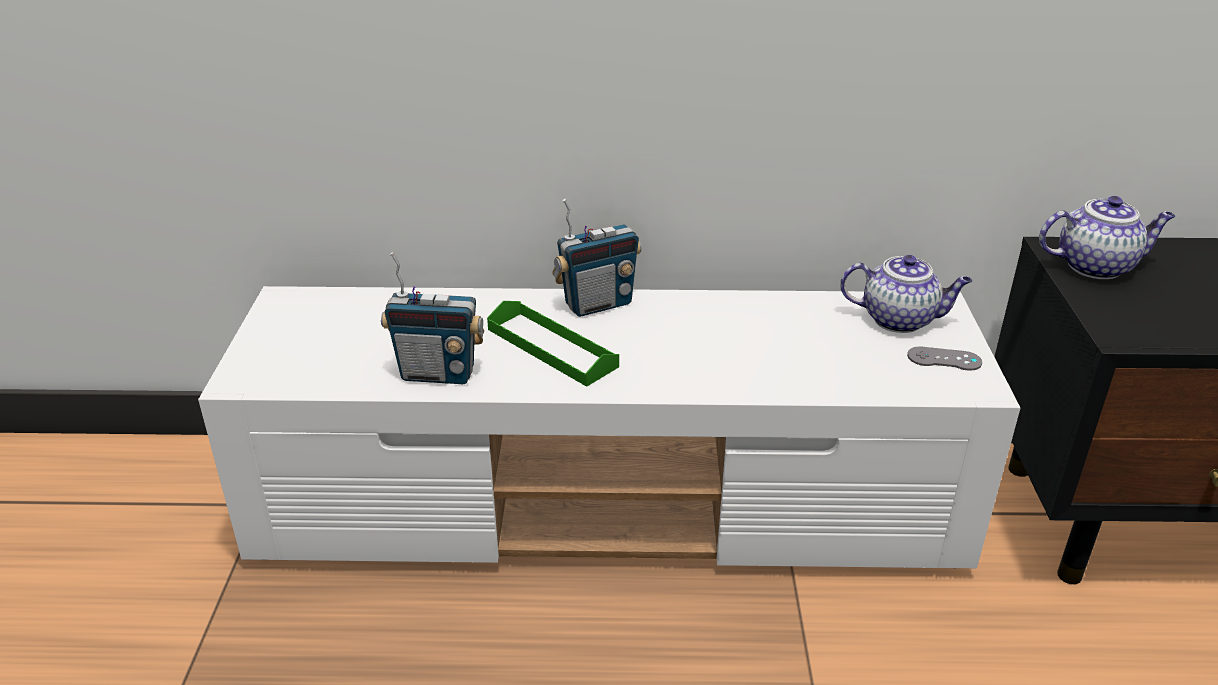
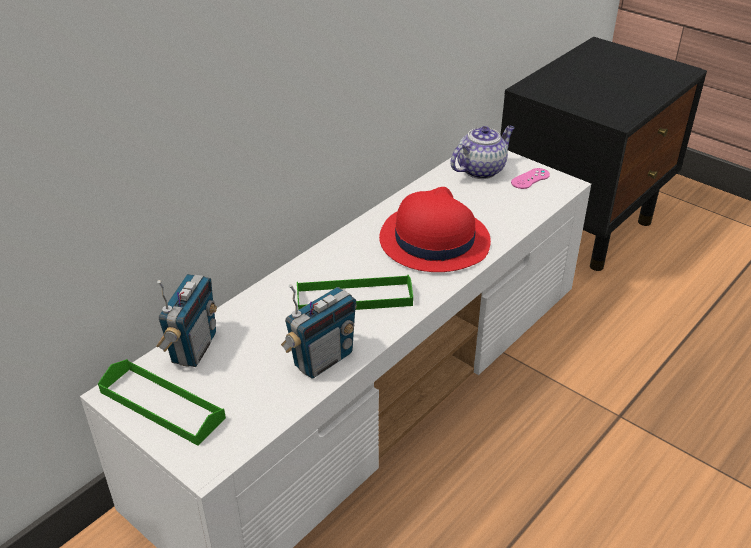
camera: 50 degrees left, 5 degrees up
radio [552,199,642,317] -> radio moved to [156,274,217,367]
grey game controller [907,346,982,371] -> pink game controller [511,168,550,189]
teapot [1039,196,1175,279] -> none
none -> green tray [98,359,226,446]
none -> red hat [379,187,491,272]

